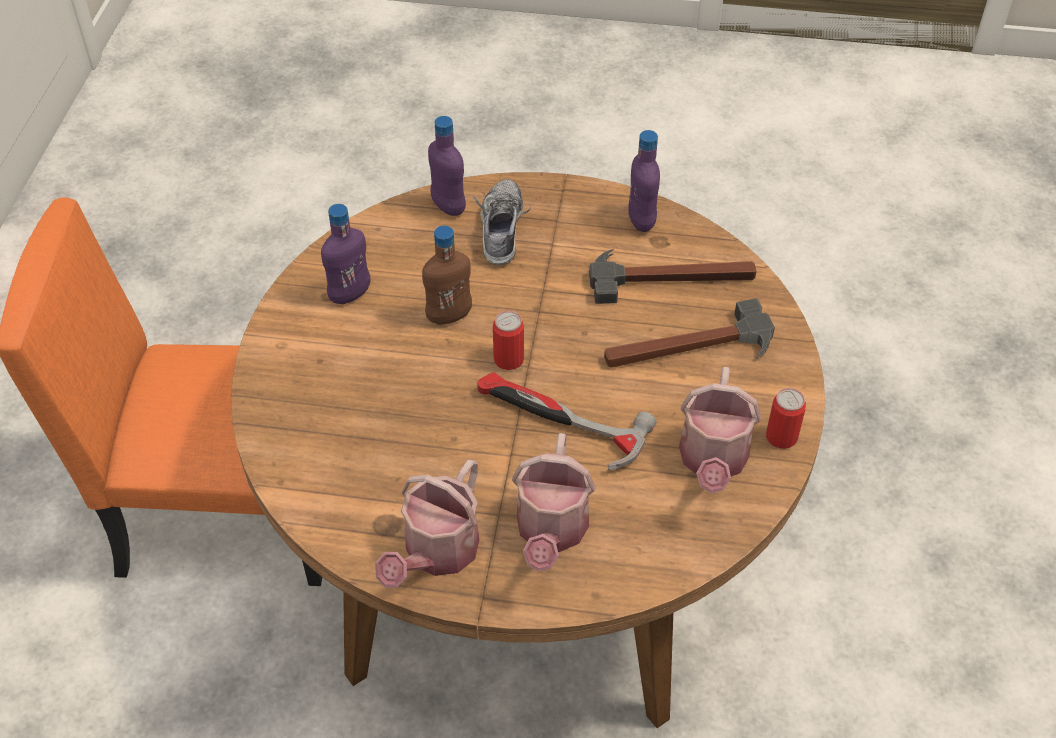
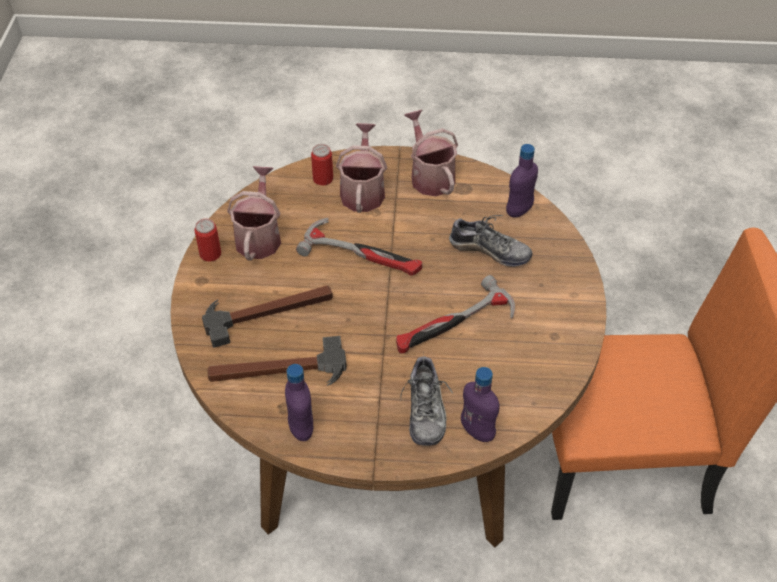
camera: 175 degrees right, 0 degrees up
purple bottle [321,204,370,304] -> purple bottle moved to [506,144,538,218]
watering can [375,459,480,588] -> watering can turned 45 degrees counterclockwise [404,110,458,196]
brown bottle [422,226,472,325] -> hammer [396,275,515,353]
can [493,311,524,370] -> can moved to [311,144,333,186]
none -> shoe [449,215,532,267]

